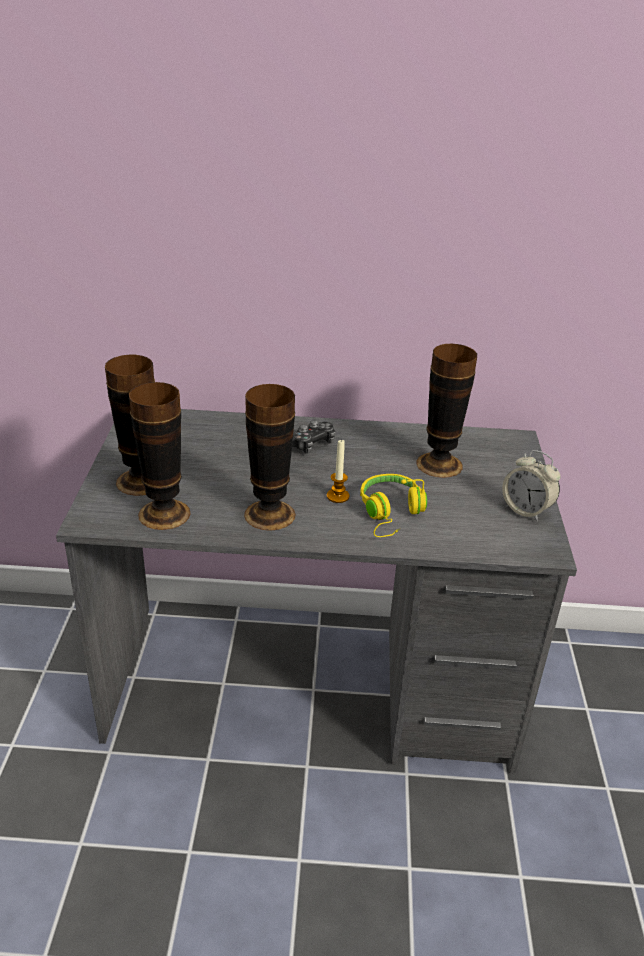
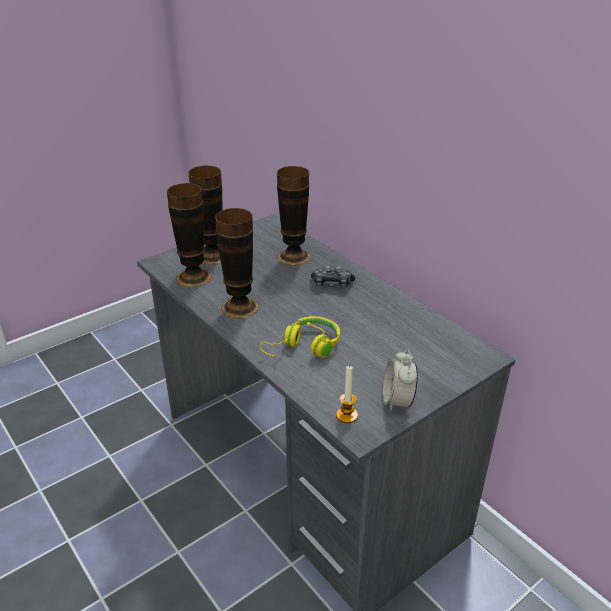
camera: 50 degrees right, 0 degrees up
candle [327,439,349,503] -> candle moved to [336,365,358,423]
vase [416,344,477,478] -> vase moved to [277,166,311,265]

